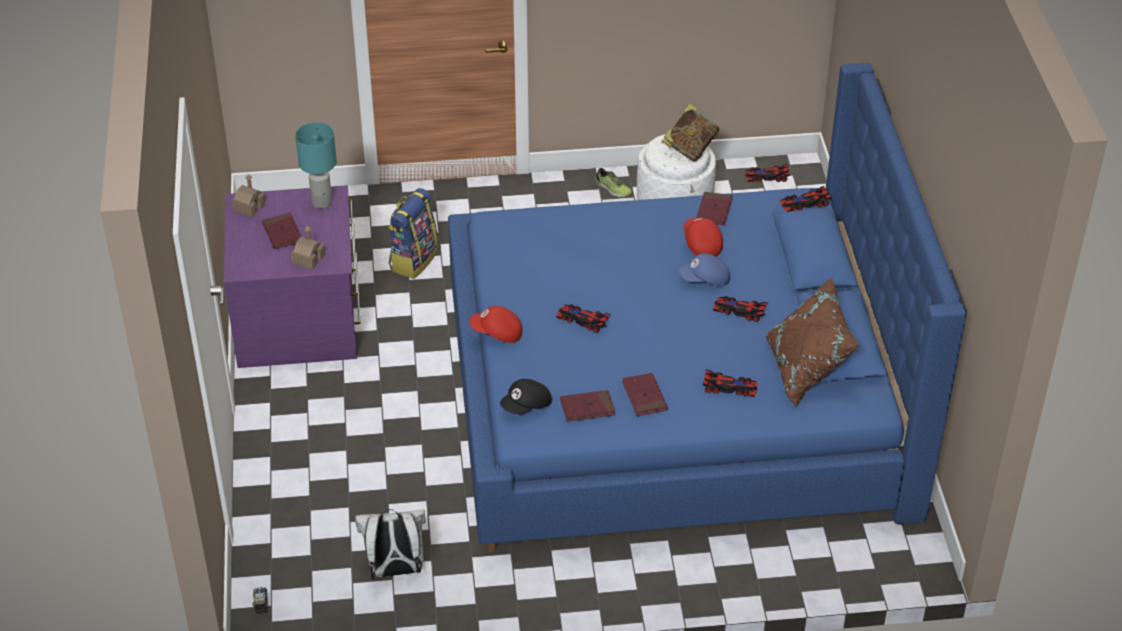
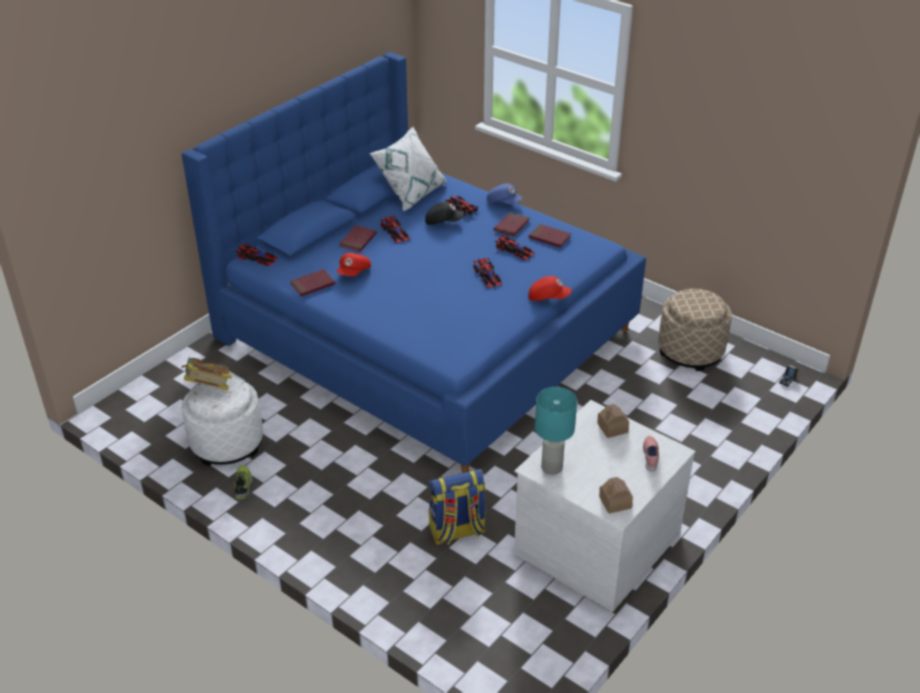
camera: 135 degrees left, 5 degrees down
purple dresser [224,185,361,368] -> white dresser [514,400,695,612]
red book [262,213,301,249] -> red book moved to [339,225,377,252]
white backpack [355,509,425,580] -> beige ottoman [658,289,732,371]
red cap [469,306,522,343] -> red cap turned 45 degrees counterclockwise [528,276,571,301]
black cap [500,379,552,415] -> black cap moved to [425,202,464,225]
blue cap [679,253,730,286] -> blue cap moved to [487,183,522,204]
toy car [745,164,790,182] -> toy car moved to [495,235,535,260]
brown pillow [766,277,860,406] -> white pillow [369,126,447,211]
none -> pink shoe [643,436,659,472]

